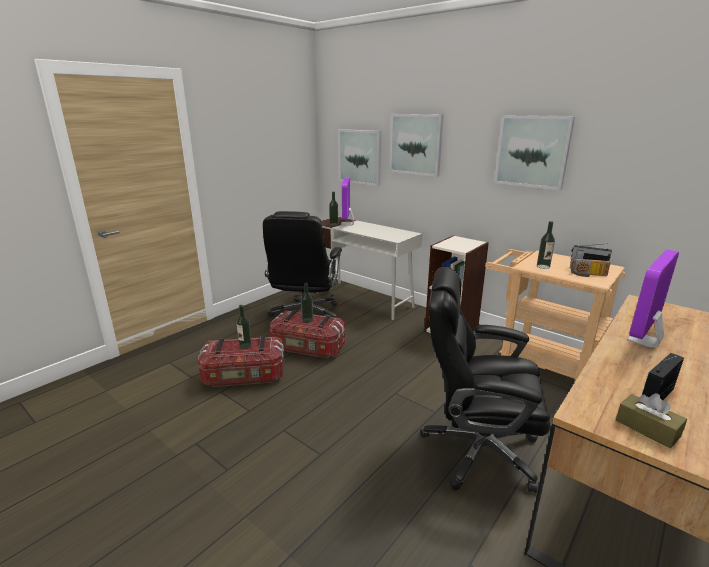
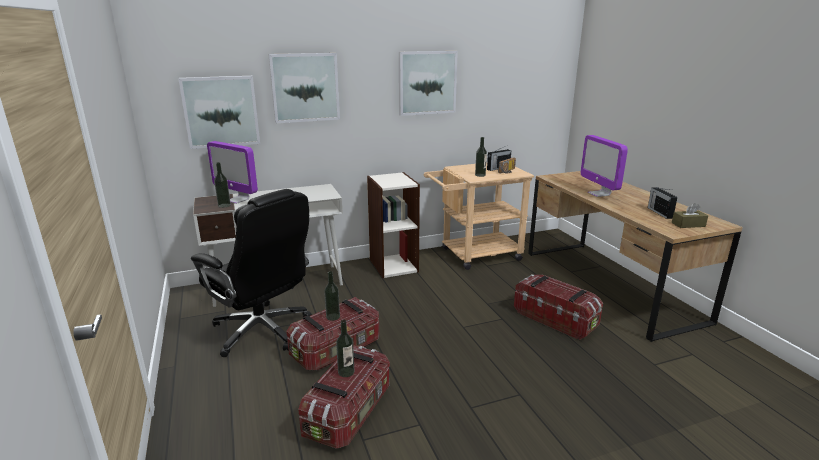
camera: 60 degrees left, 0 degrees up
black office chair [420,267,550,493] -> storage box [514,274,603,340]

